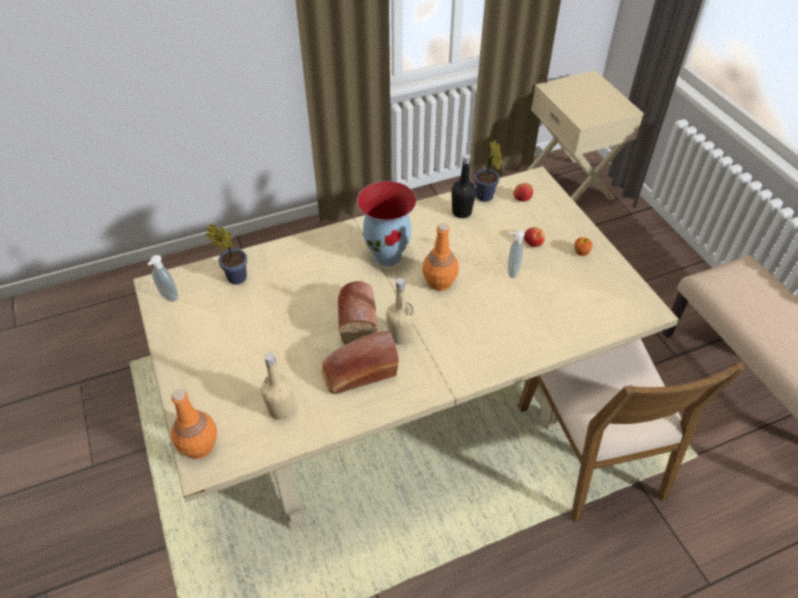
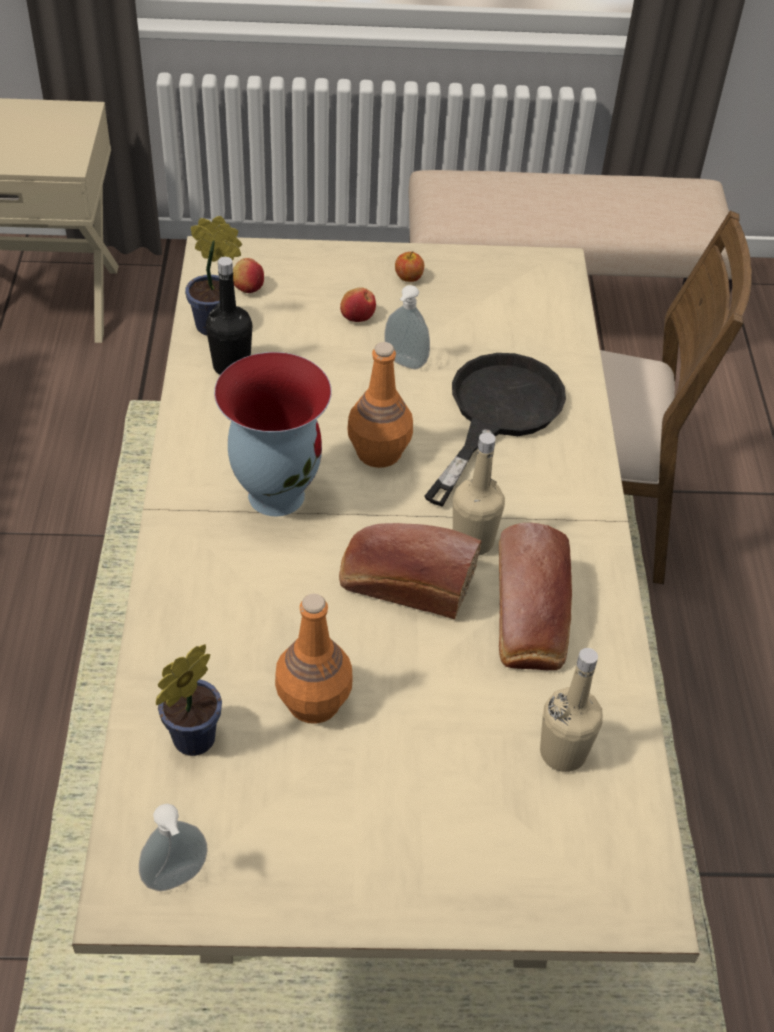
camera: 70 degrees left, 0 degrees up
orange bottle [171,389,217,459] -> orange bottle moved to [275,594,353,724]
none -> black frying pan [424,353,566,507]

